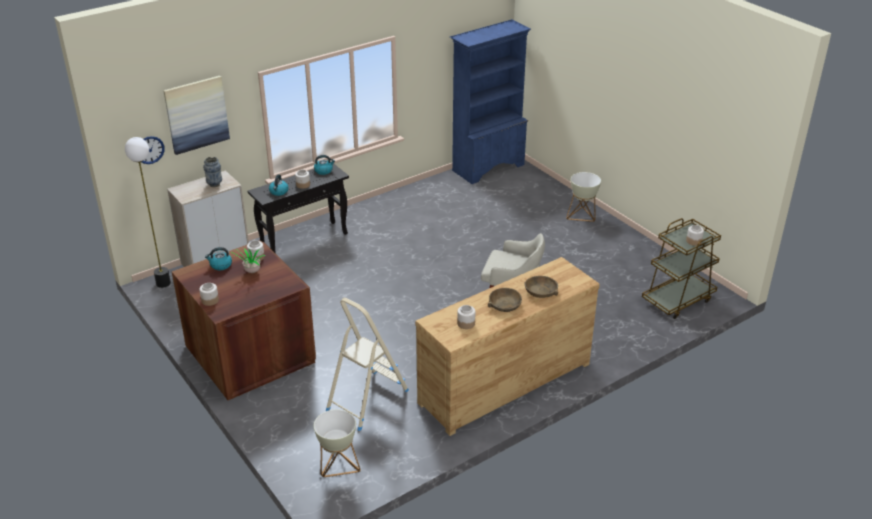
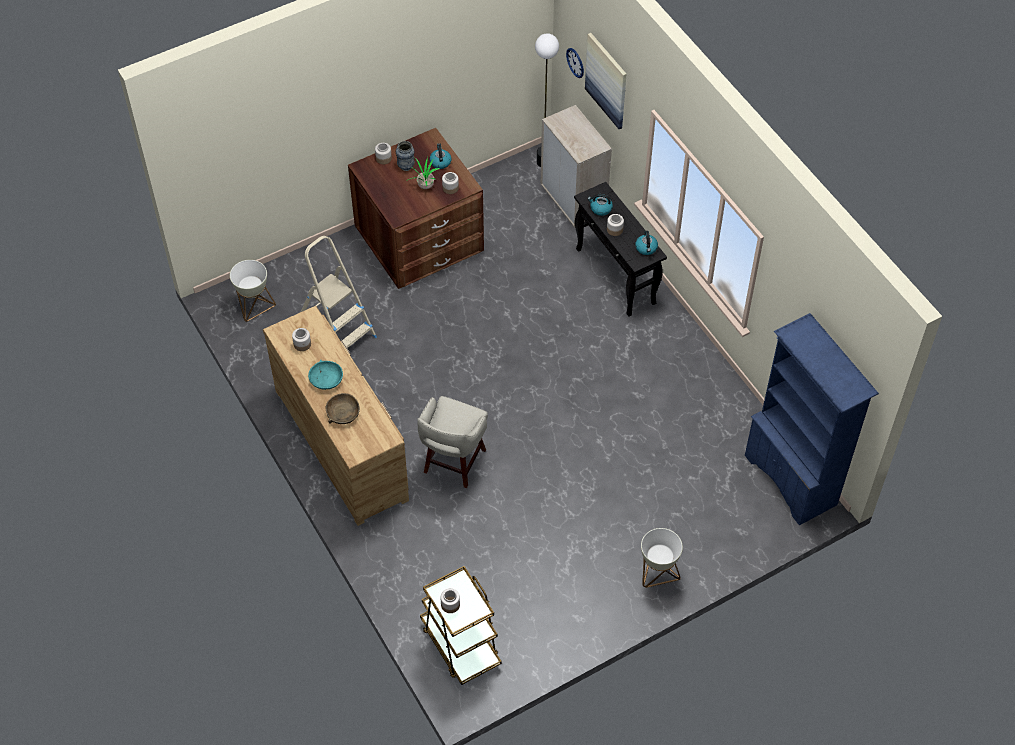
camera: 95 degrees right, 20 degrees up
vase [203,157,222,187] -> vase moved to [396,141,415,171]
brown bowl [488,288,522,312] -> turquoise bowl [308,360,343,390]

